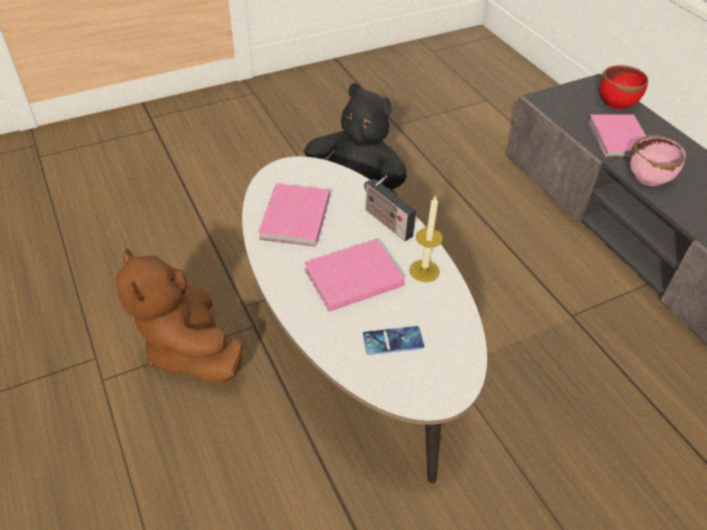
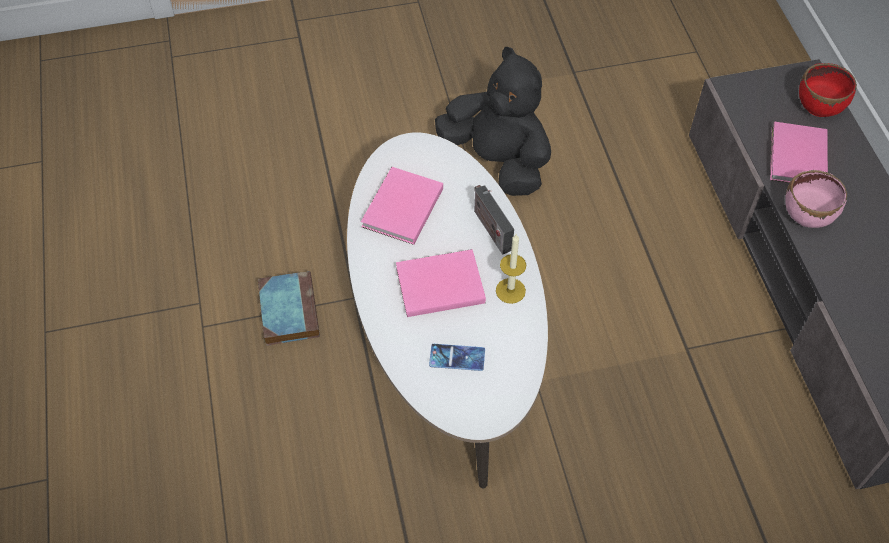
camera: 15 degrees right, 10 degrees up
brown plush toy [116,248,243,382] -> book [258,271,320,346]

